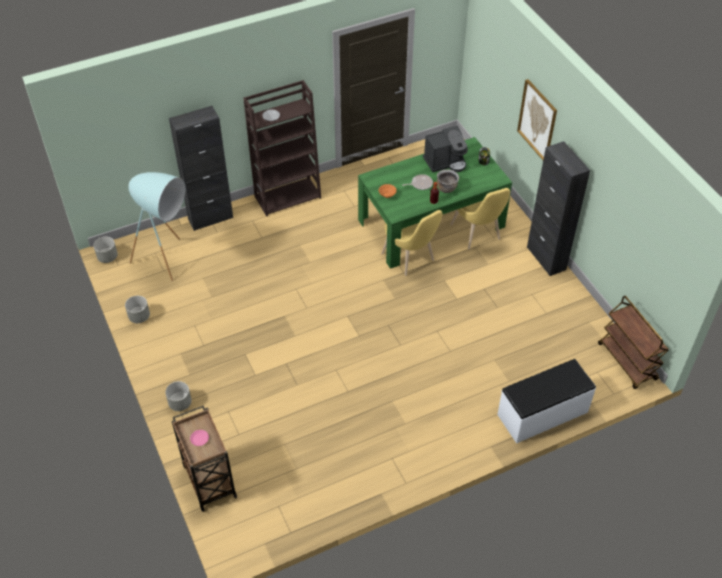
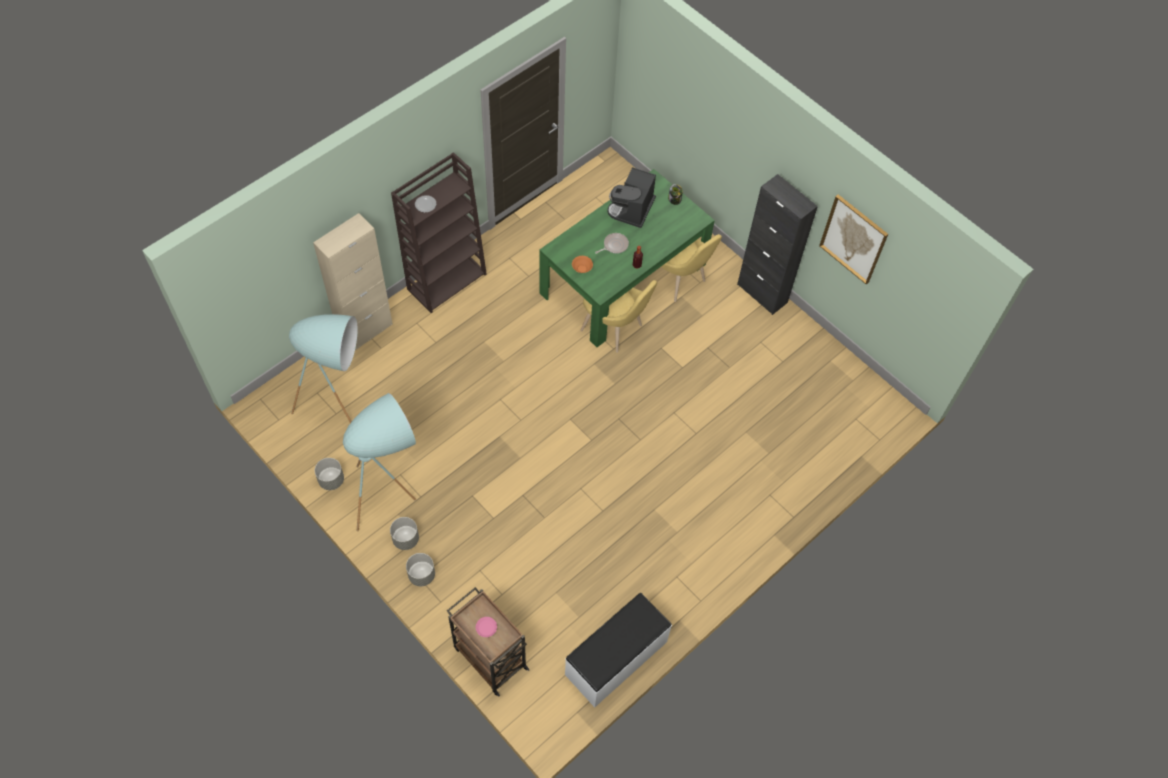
camera: 20 degrees left, 10 degrees up
grey planter [93,237,118,263] -> grey planter moved to [390,517,419,550]
black cabinet [169,106,233,231] -> beige cabinet [313,213,393,350]
coffee machine [422,125,468,172] -> coffee machine turned 150 degrees clockwise [607,167,656,228]
brown cooking pot [437,170,459,193] -> none
white bench [497,359,596,443] -> white bench moved to [565,593,672,707]
picture [517,79,557,160] -> picture moved to [819,195,888,285]
brown cart [598,296,669,389] -> none
none -> turquoise floor lamp [343,393,416,531]

